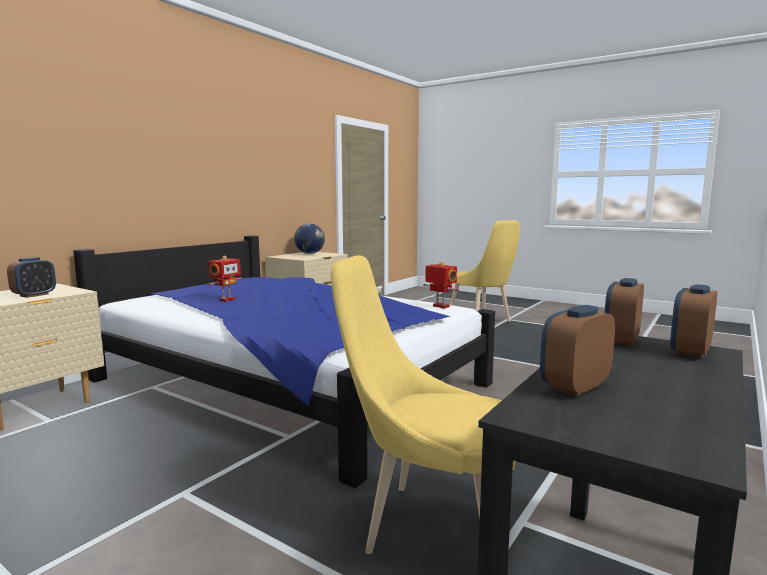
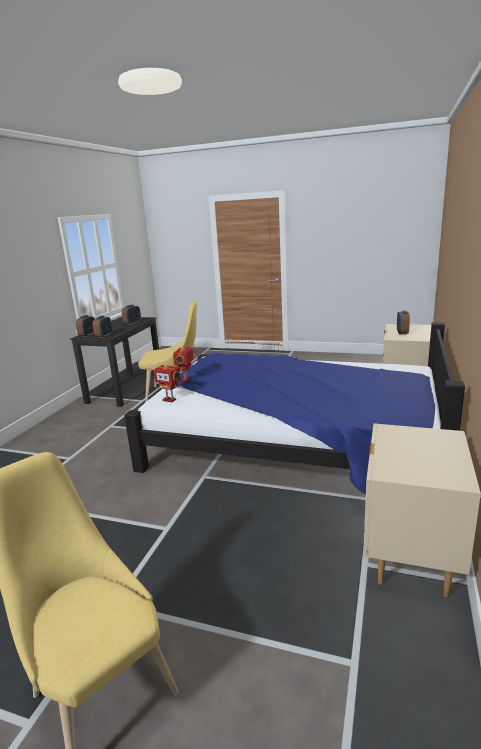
camera: 165 degrees right, 10 degrees up
toy robot [208,256,242,302] -> toy robot moved to [173,347,194,382]
globe [294,223,325,254] -> none

